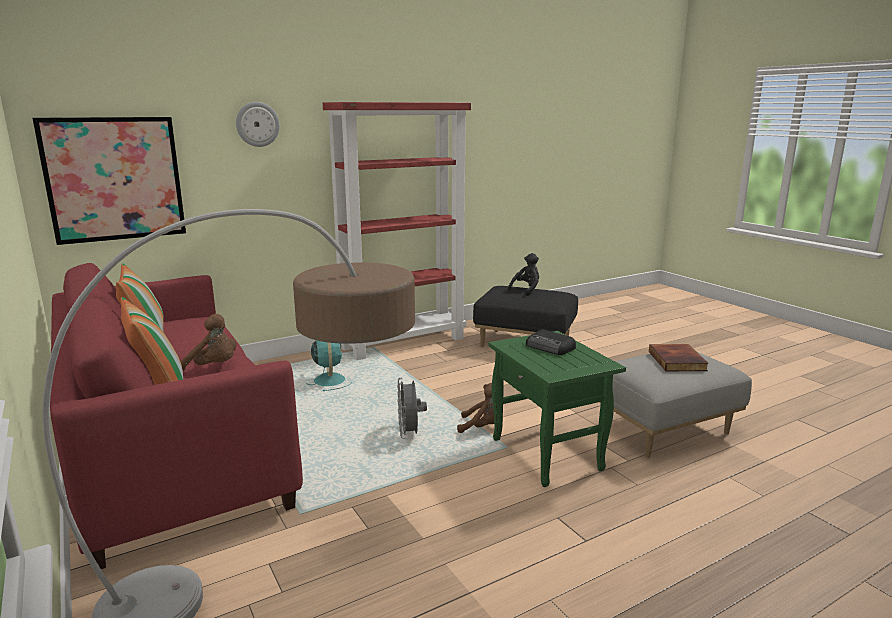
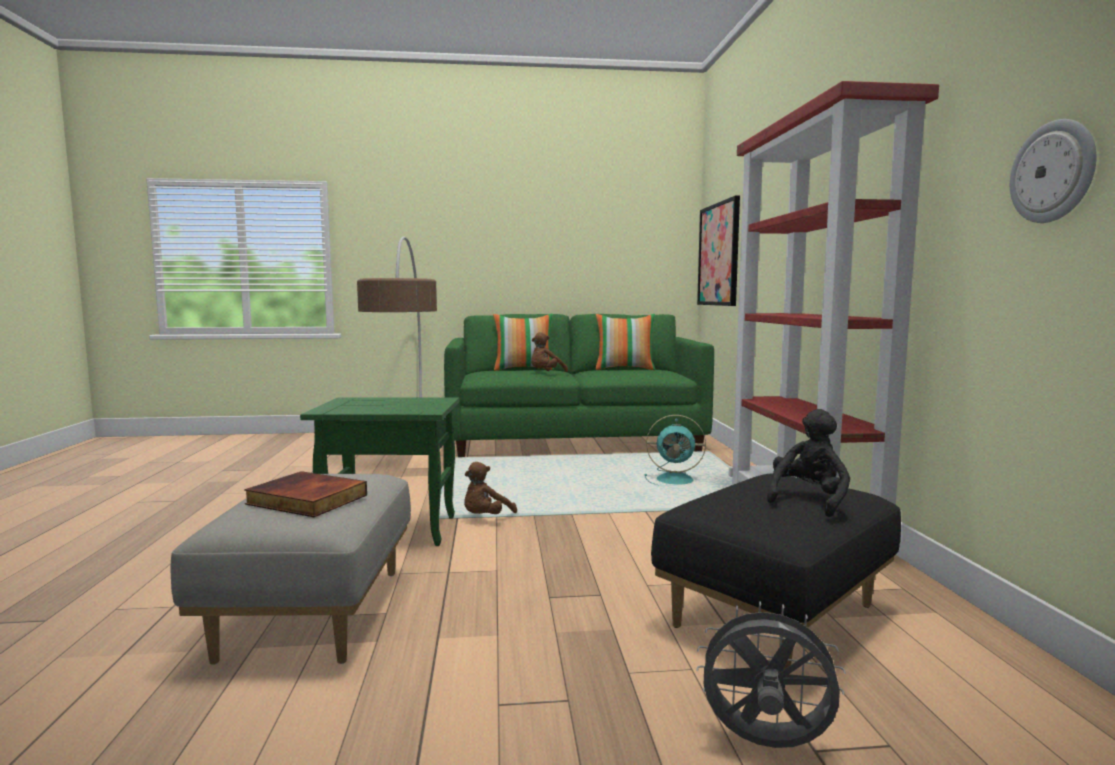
camera: 115 degrees right, 10 degrees down
red sofa [50,263,303,569] -> green sofa [444,314,714,457]
wall clock [236,102,280,147] -> wall clock moved to [1010,119,1096,223]
grey fan [397,378,427,439] -> grey fan moved to [696,601,846,748]
black plush toy [508,253,539,296] -> black plush toy turned 120 degrees counterclockwise [766,409,850,517]
radio [526,329,576,355] -> none

